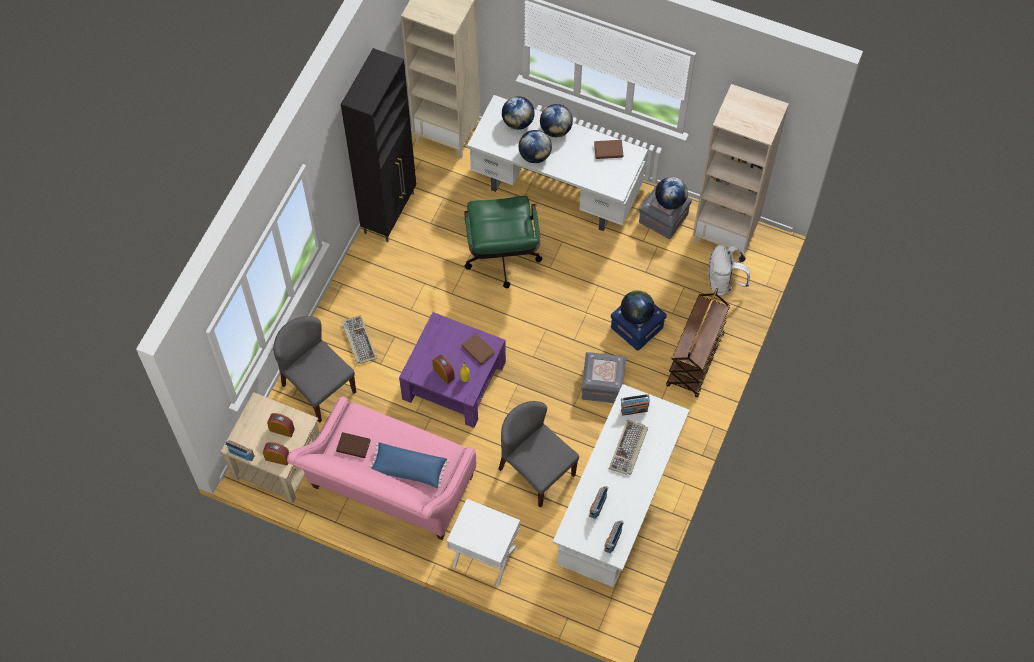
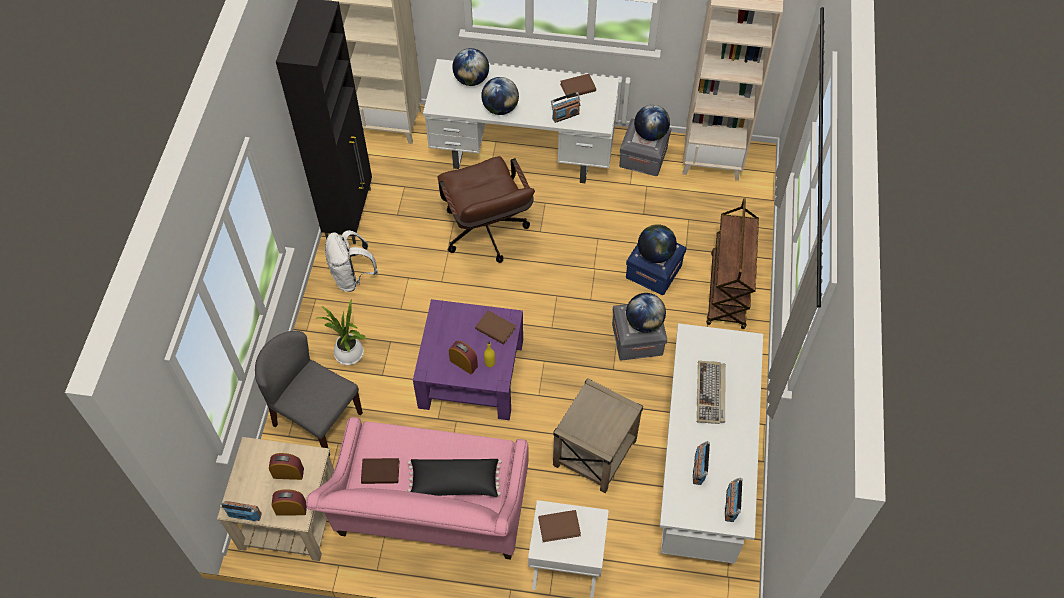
camera: 15 degrees left, 5 degrees down
keyboard [342,315,377,364] -> potted plant [317,298,366,365]
blue pillow [369,442,449,488] -> black pillow [407,459,502,497]
green office chair [464,196,542,288] -> brown office chair [437,156,535,263]
grey chair [499,401,579,508] -> beige side table [553,378,643,493]
globe [540,104,573,137] -> globe moved to [626,293,666,333]
radio [621,394,650,416] -> radio moved to [551,92,580,123]
white backpack [707,245,750,296] -> white backpack moved to [325,230,378,292]
none -> brown book [538,510,581,542]

